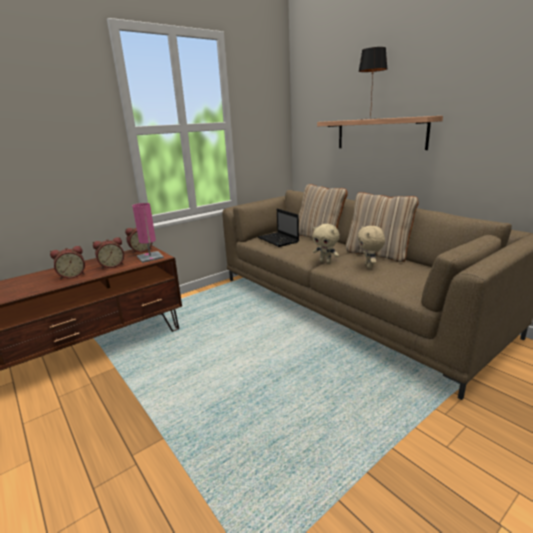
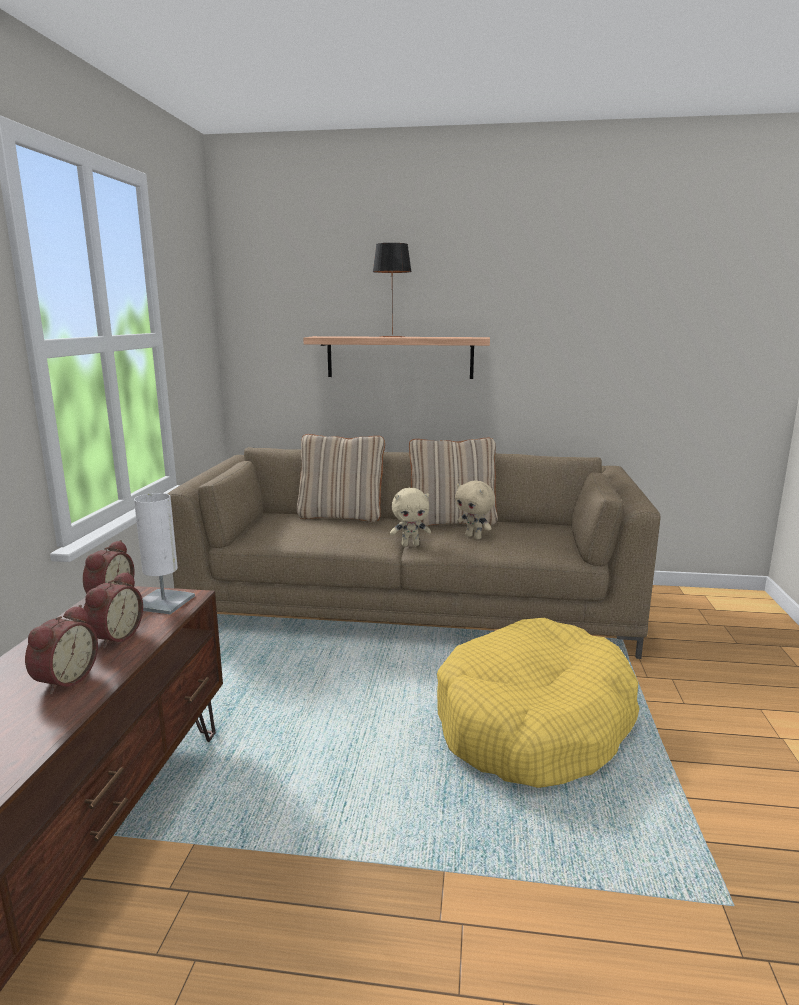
camera: 45 degrees left, 5 degrees down
pink table lamp [132,203,164,263] -> white table lamp [134,493,195,614]
laptop [258,209,299,247] -> none
none -> yellow dog bed [437,618,640,788]

